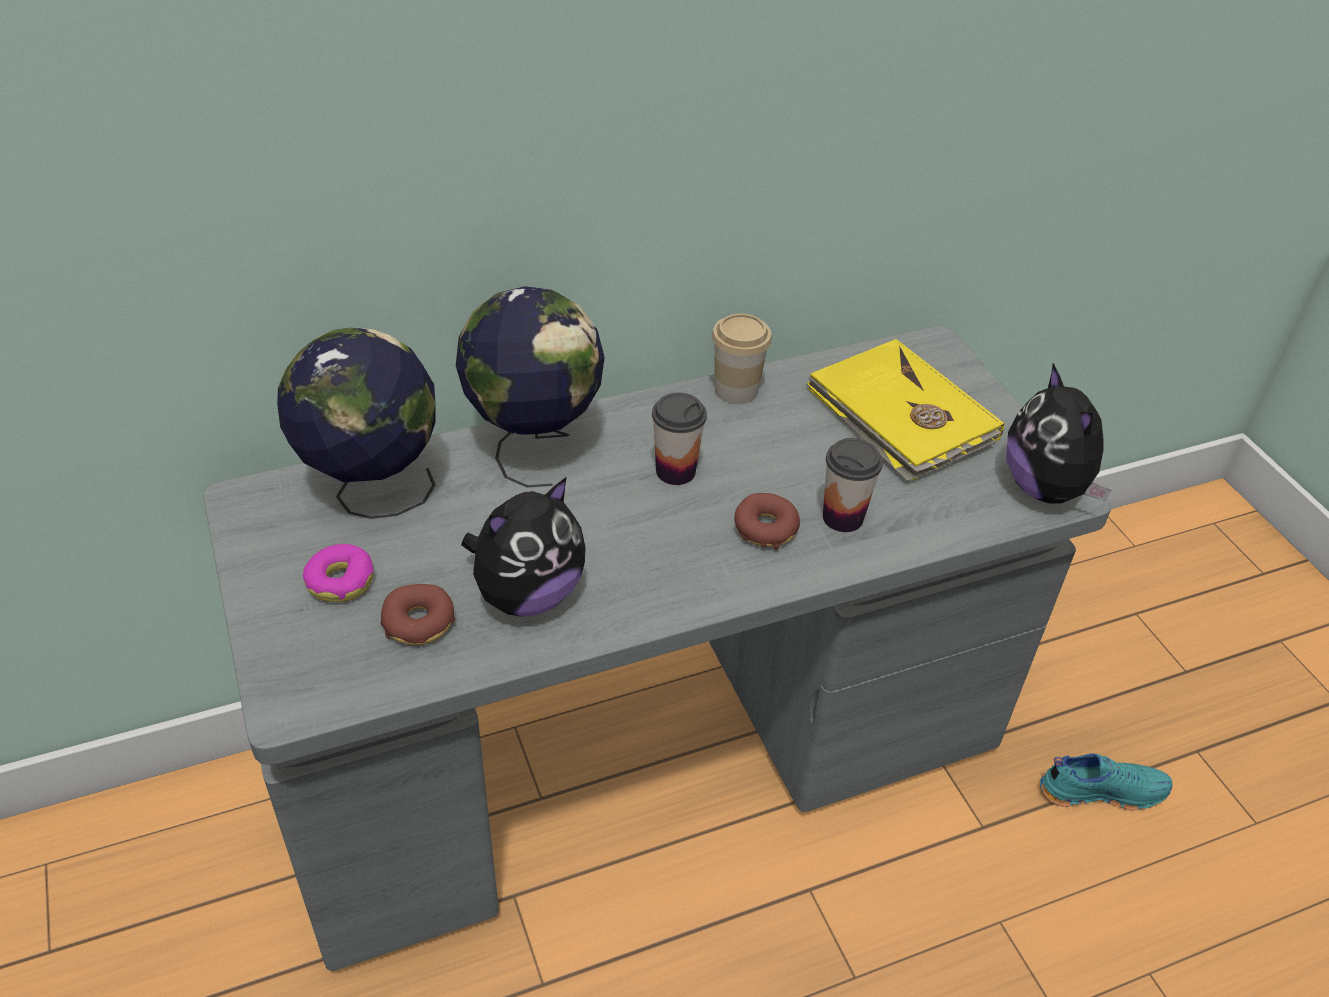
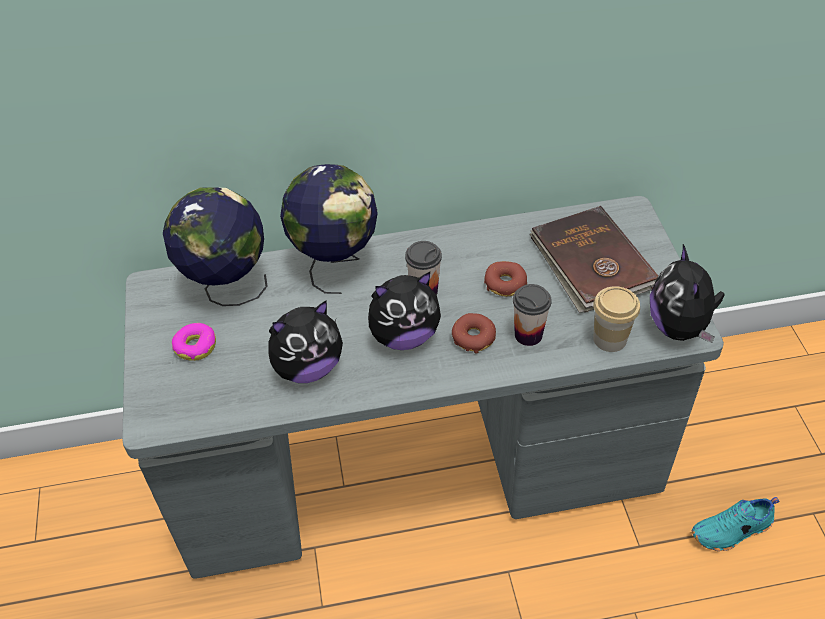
camera: 15 degrees right, 5 degrees up
donut [380,584,455,646] -> donut moved to [484,261,527,297]
cup [712,313,772,404] -> cup moved to [593,286,640,352]
yellow book [806,339,1004,481] -> brown book [530,206,658,313]
turquoise shoe [1039,753,1173,811] -> turquoise shoe turned 150 degrees clockwise [692,497,779,551]
none -> plush toy [368,272,441,350]

